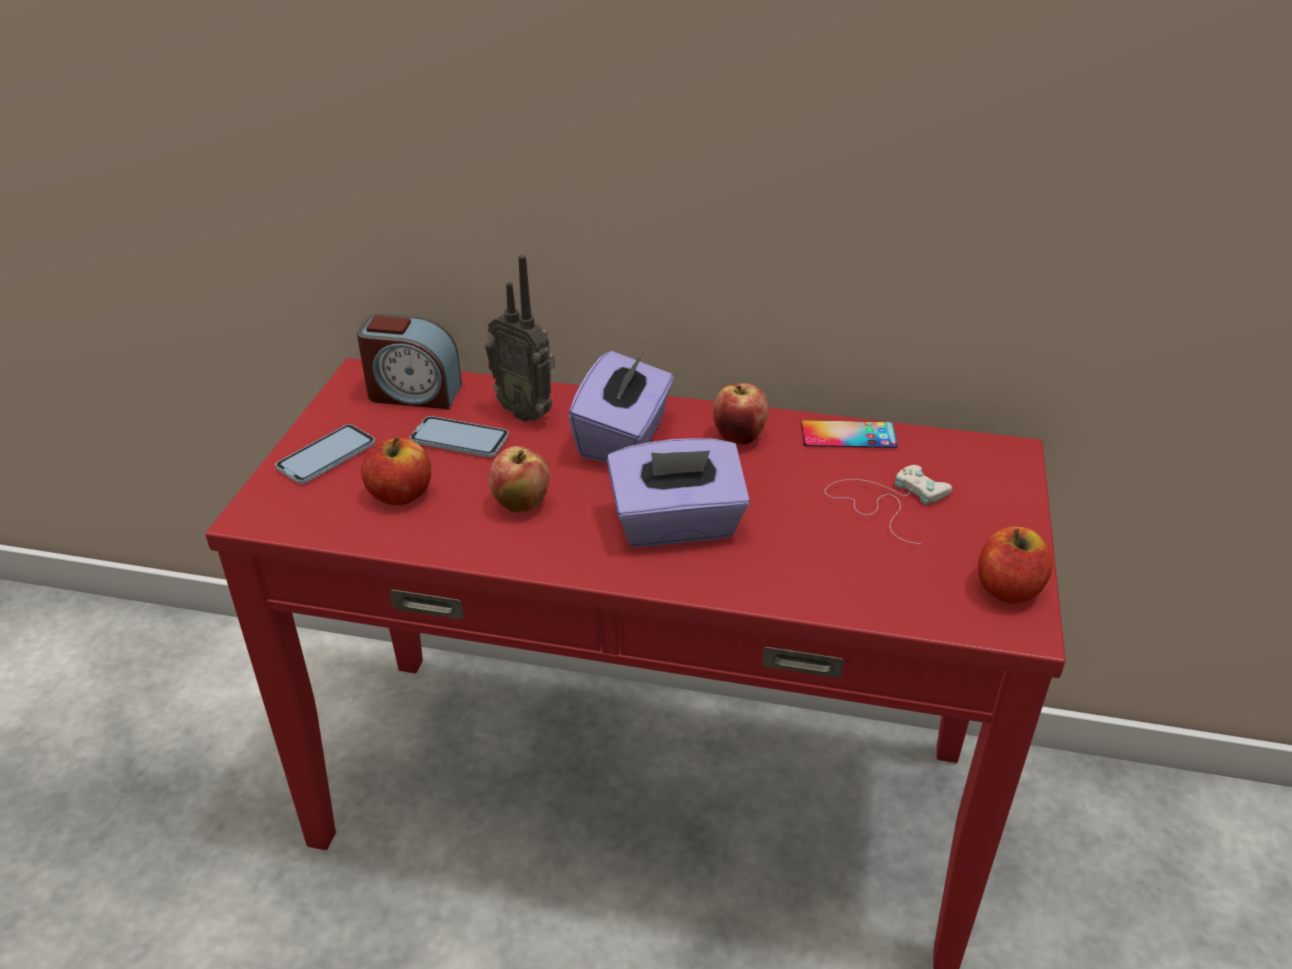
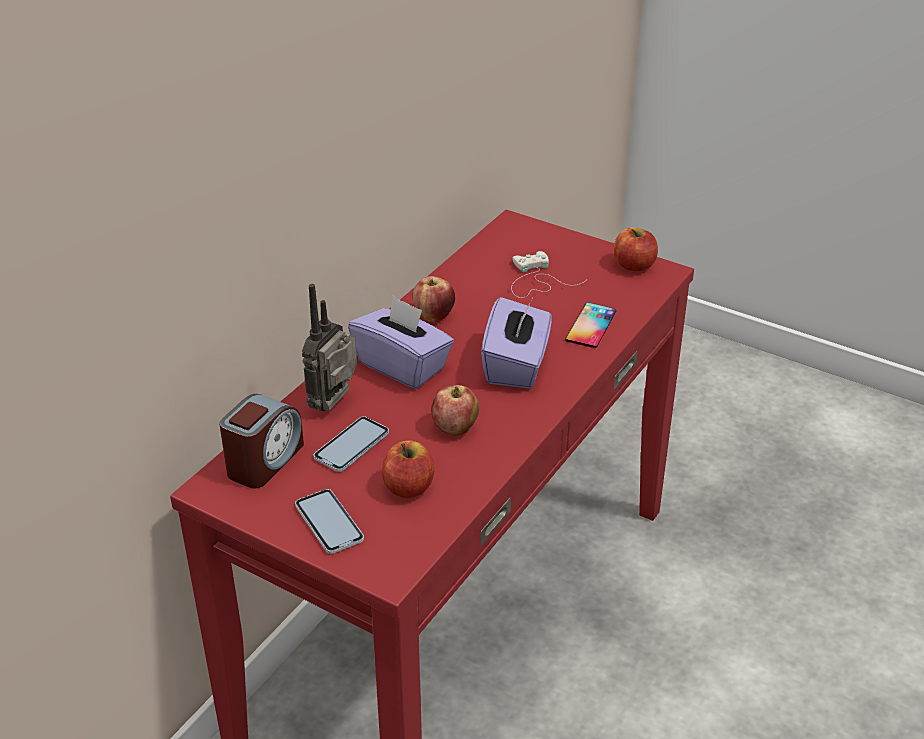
camera: 70 degrees left, 0 degrees up
radio [485,255,555,422] -> radio turned 150 degrees clockwise [302,284,357,411]
phone [801,420,897,448] -> phone moved to [565,302,616,348]

